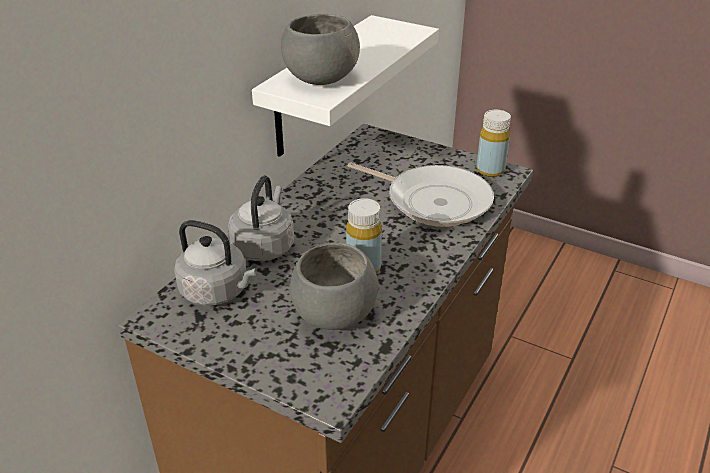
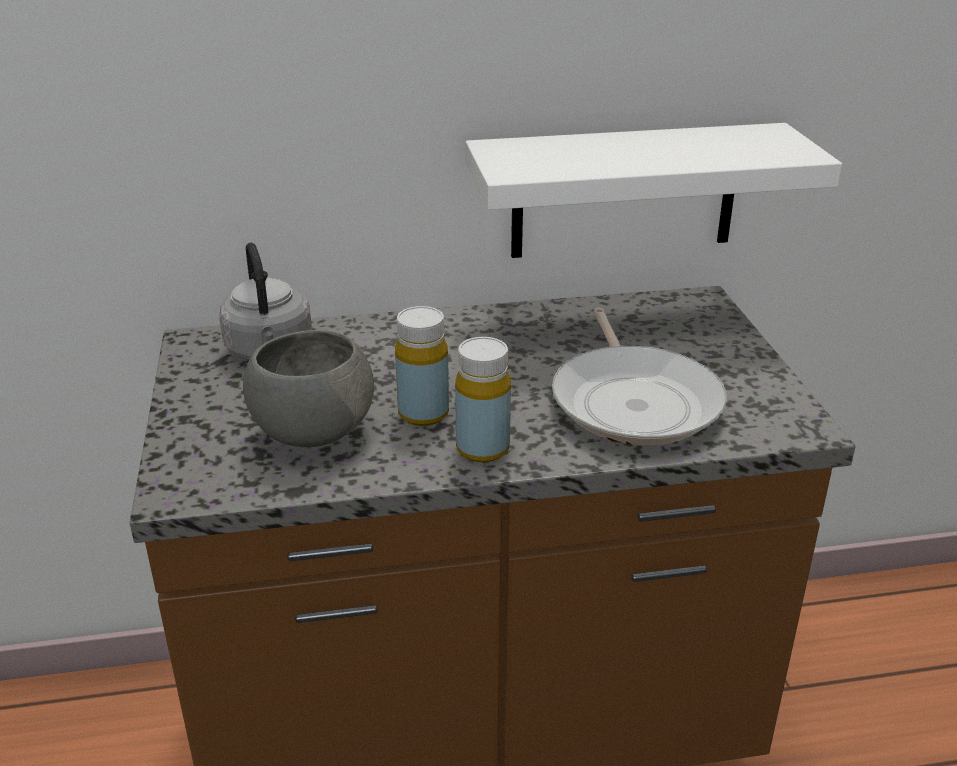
camera: 50 degrees right, 5 degrees down
grey kettle [228,175,294,261] -> none
grey bowl [281,14,360,85] -> none
yellow bottle [476,110,511,177] -> yellow bottle moved to [455,337,511,462]

